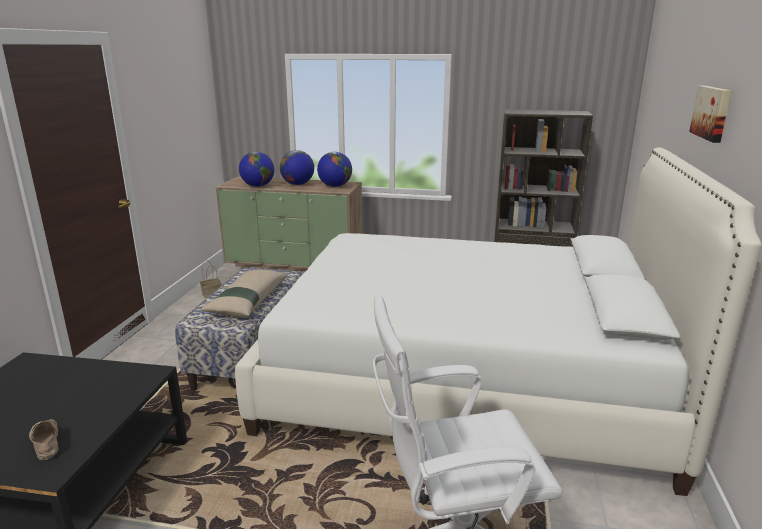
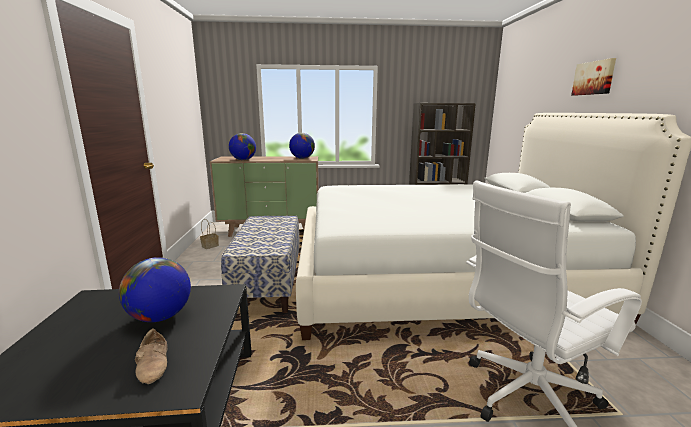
camera: 15 degrees left, 5 degrees down
beige shoe [29,419,58,460] -> beige shoe turned 150 degrees counterclockwise [135,328,168,384]
beige pillow [200,269,287,317] -> none
globe [280,150,314,185] -> globe moved to [119,257,191,322]

